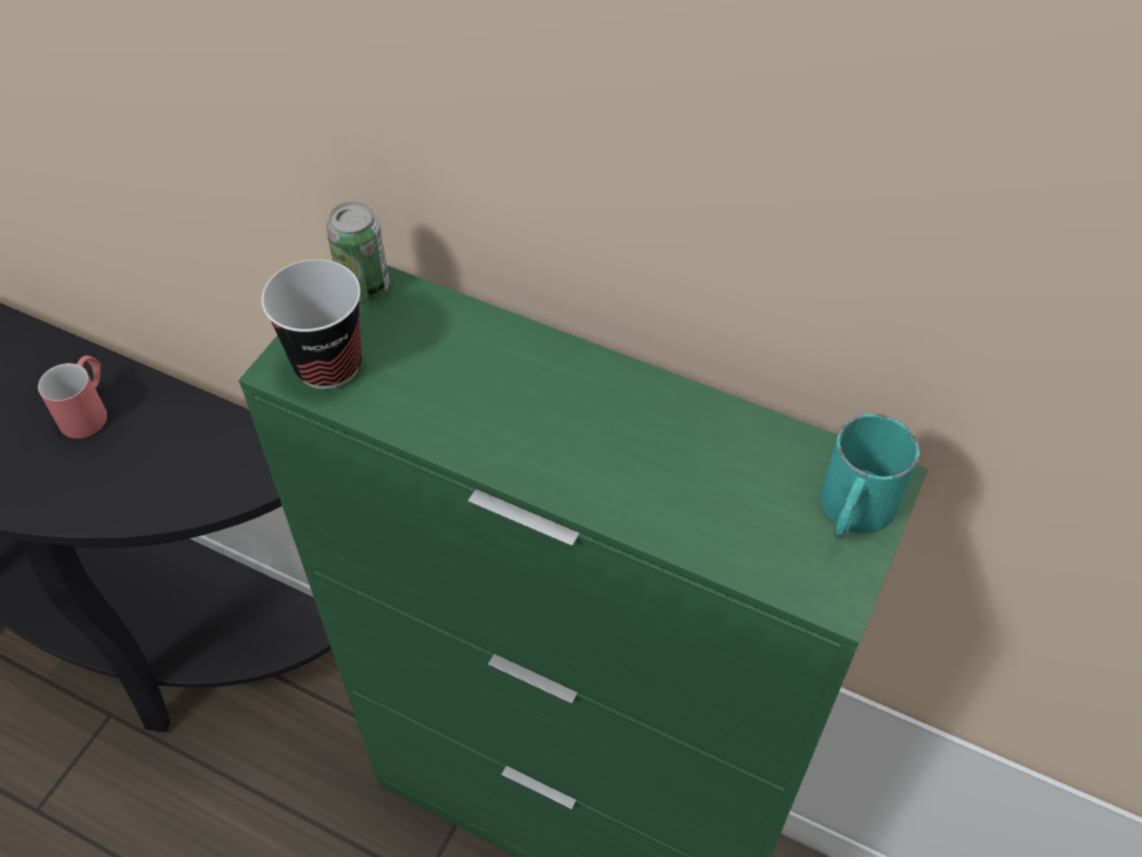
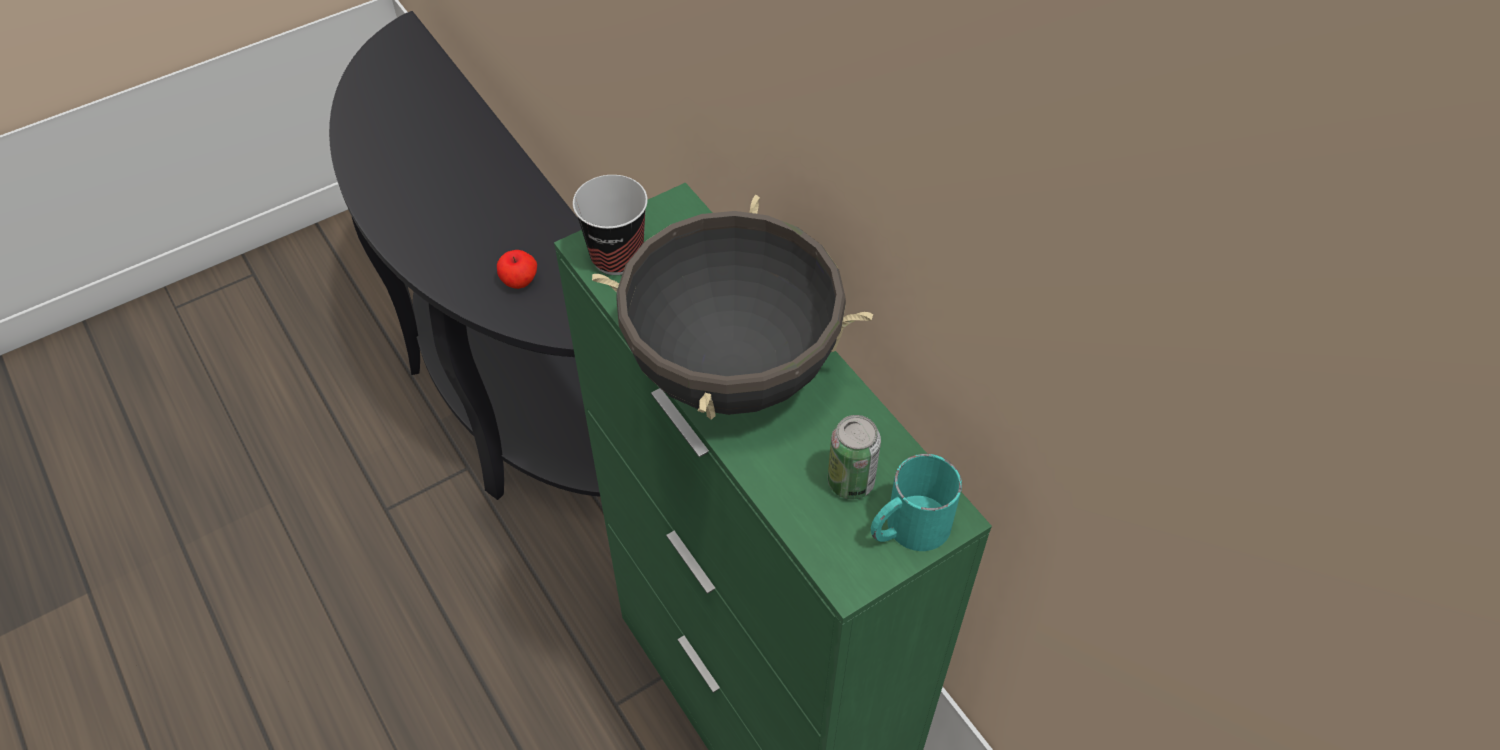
camera: 30 degrees right, 0 degrees up
red mug [38,356,107,439] -> none
can [326,202,389,302] -> can moved to [828,415,881,499]
none -> apple [497,250,537,289]
none -> black cooking pot [592,195,873,420]

